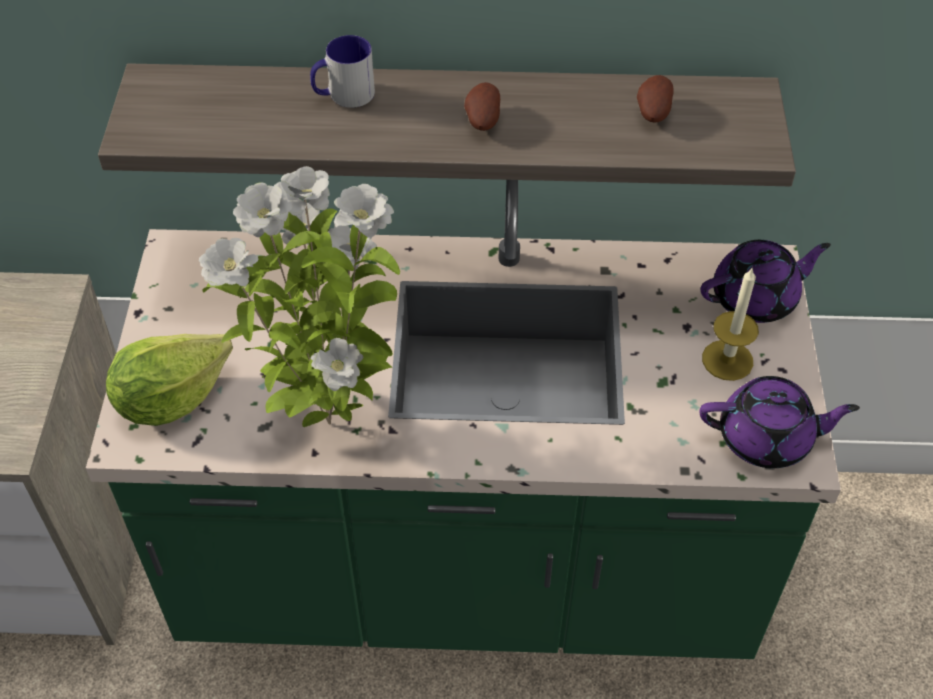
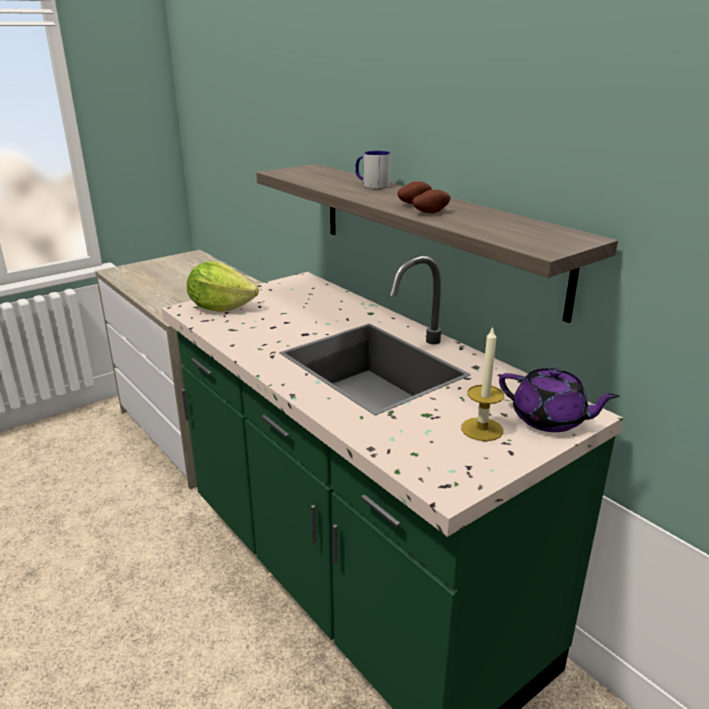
camera: 50 degrees right, 25 degrees down
potted plant [199,166,400,427] -> none
potato [637,75,674,123] -> potato moved to [412,190,451,213]
purple teapot [699,376,860,468] -> none

